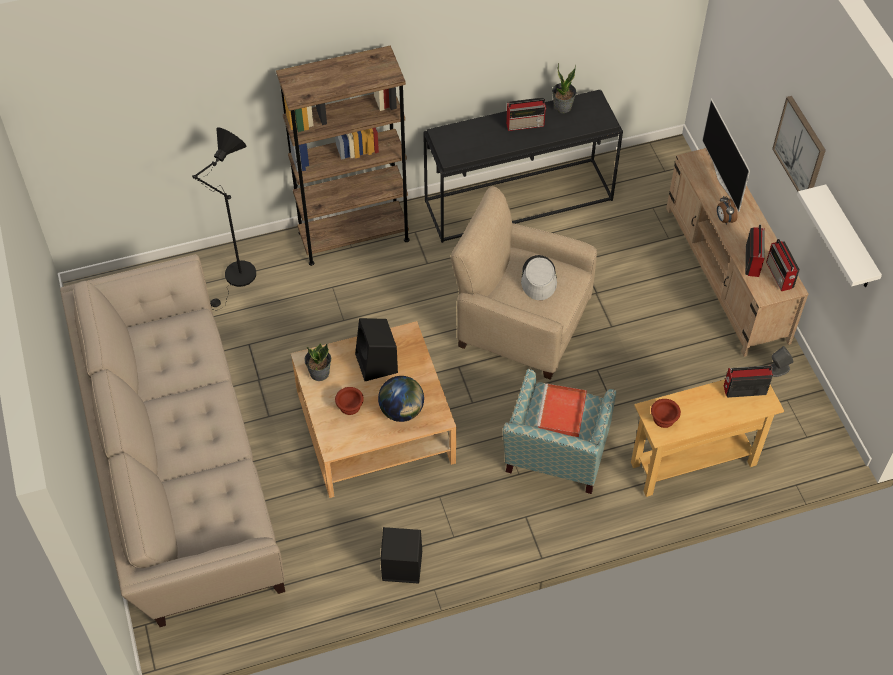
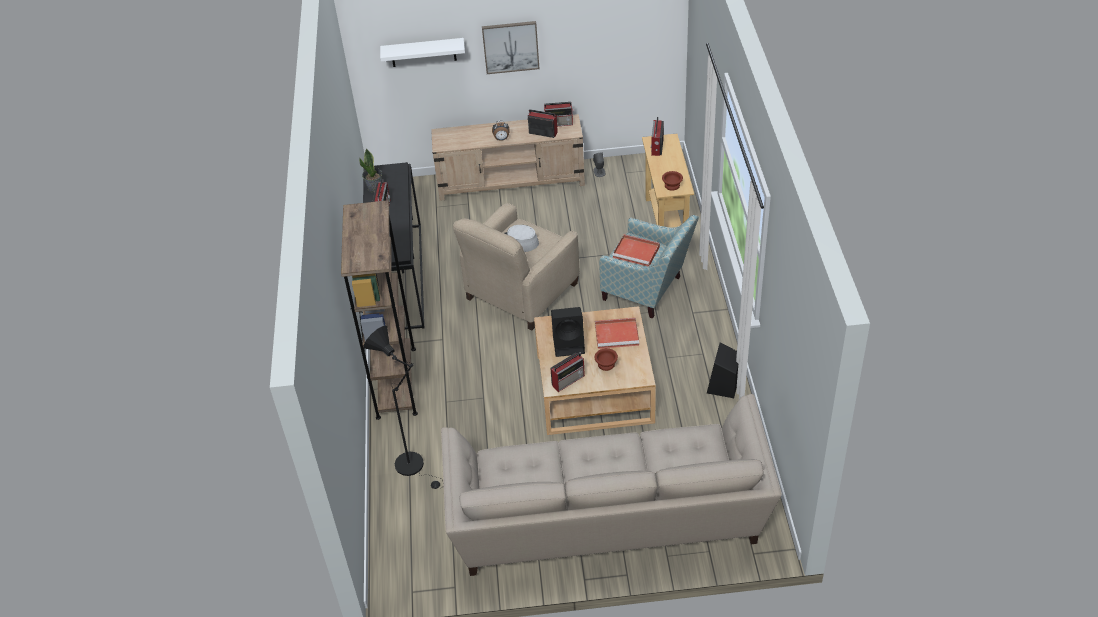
camera: 75 degrees left, 10 degrees down
potted plant [304,343,331,381] -> radio [550,352,585,392]
globe [378,376,424,422] -> red tray [595,318,639,349]
television [702,99,750,212] -> none
white shelf [797,184,882,287] -> white shelf moved to [380,38,465,67]

